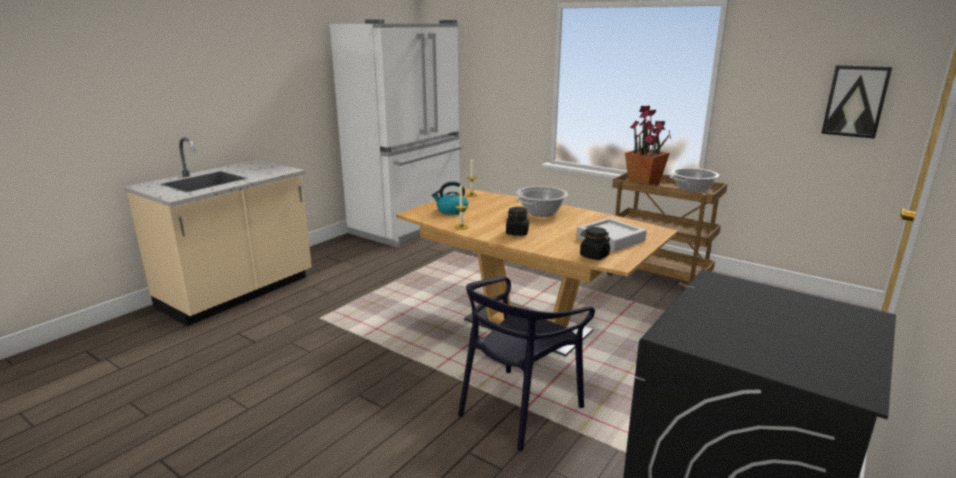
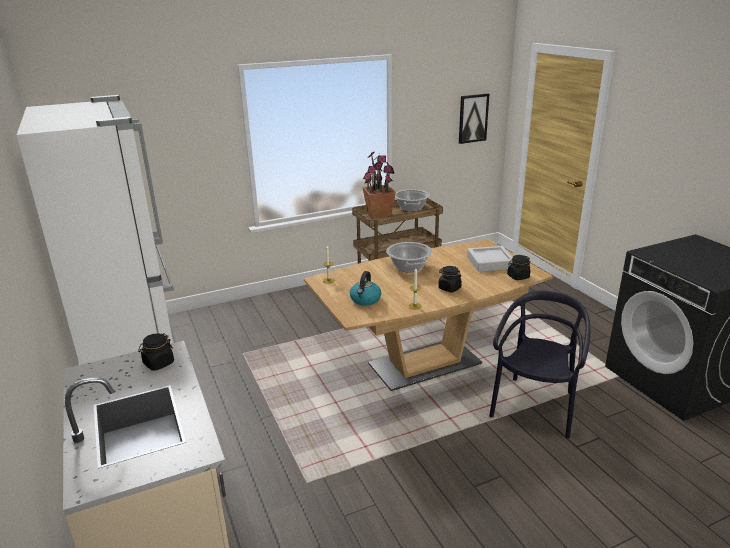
camera: 60 degrees left, 5 degrees up
black chair [458,277,595,451] -> black chair turned 135 degrees counterclockwise [489,291,591,438]
none -> black jar [138,333,174,371]

